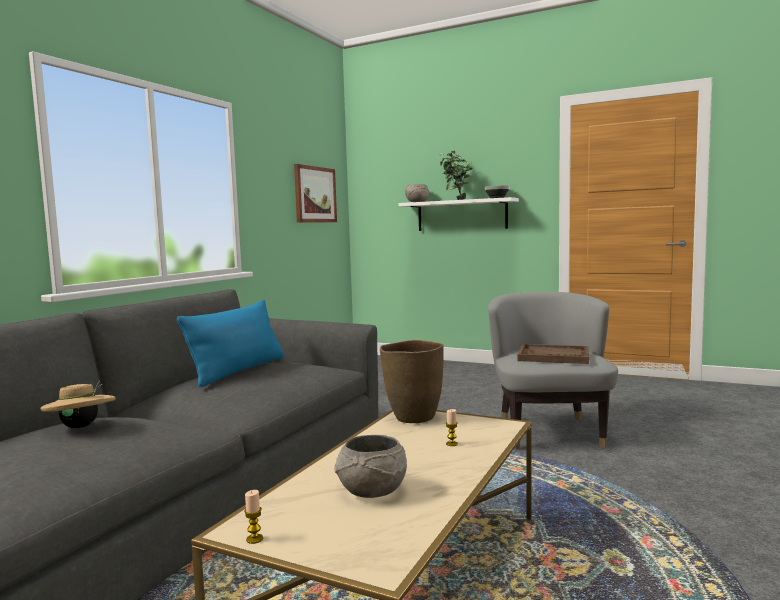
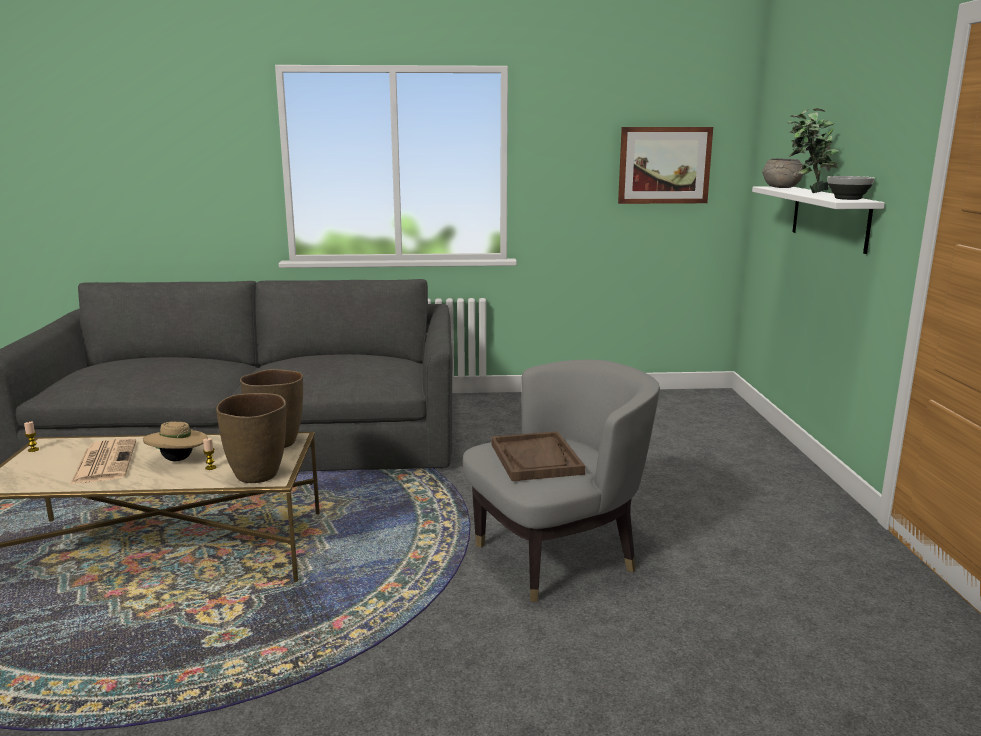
camera: 60 degrees right, 10 degrees up
beige hat [40,380,116,428] -> beige hat moved to [143,421,208,461]
blue pillow [177,300,284,388] -> none
grey bowl [335,435,407,498] -> newspaper [70,438,136,484]
none -> brown vase [216,393,286,483]

